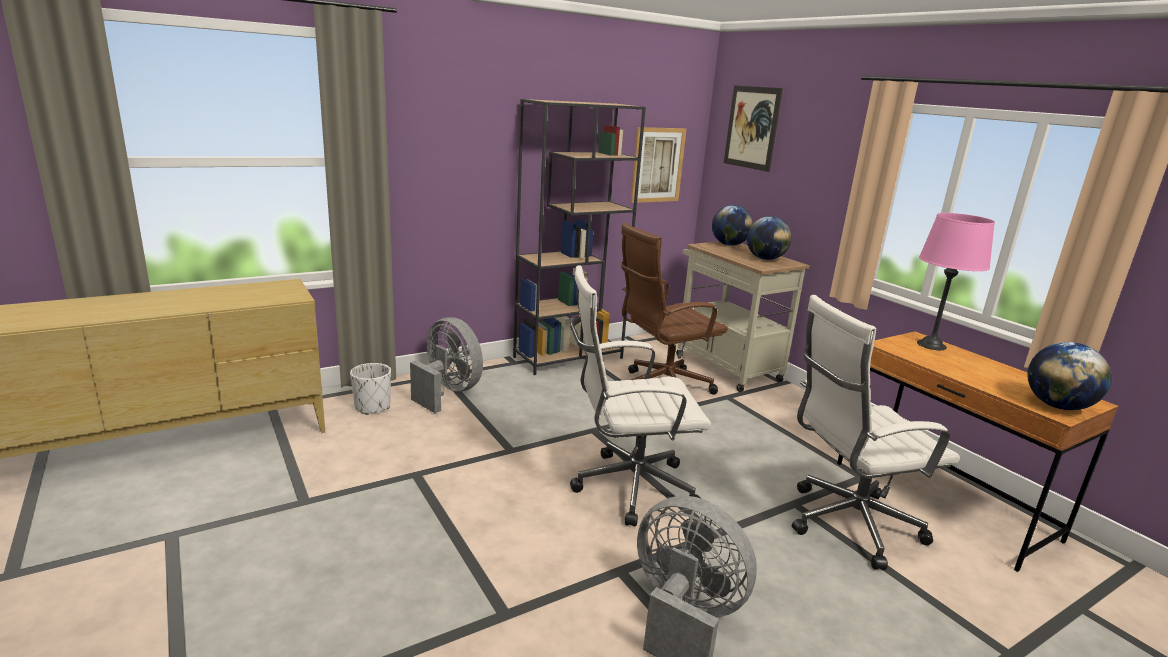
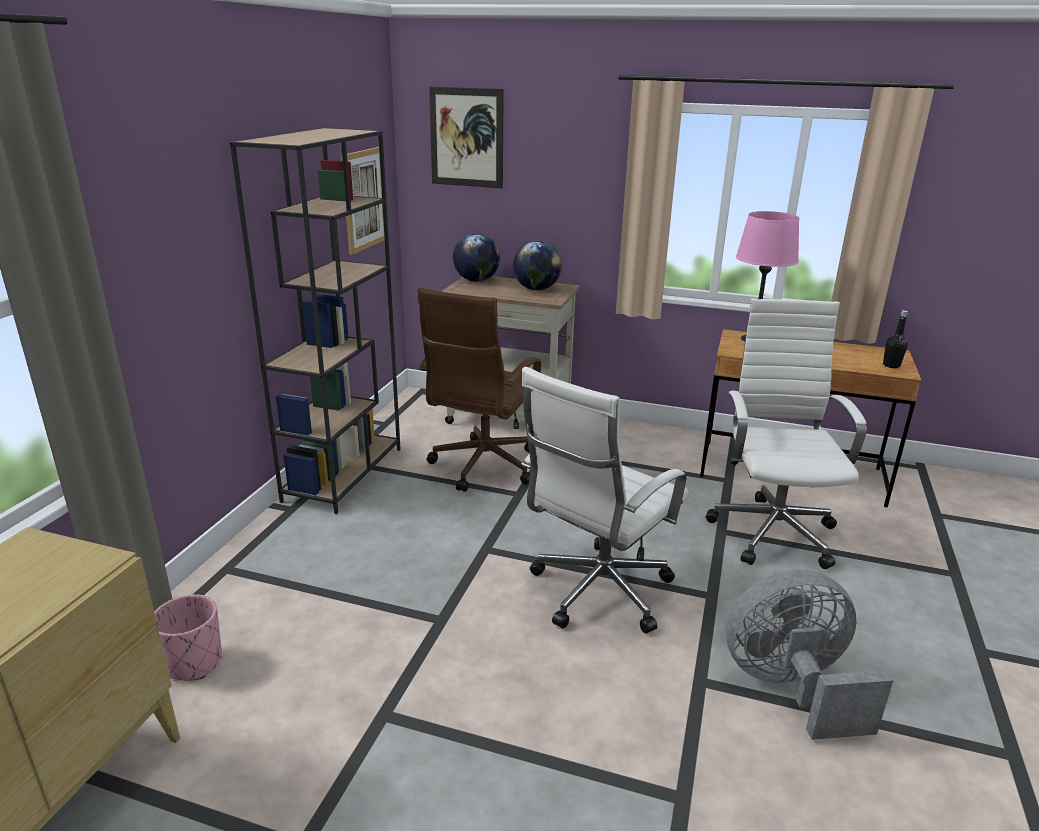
camera: 40 degrees left, 5 degrees up
white planter [350,363,391,415] -> pink planter [154,594,222,681]
grey fan [410,317,483,413] -> none
white office chair [792,295,960,570] -> white office chair turned 150 degrees clockwise [706,298,867,569]
globe [1028,342,1112,410] -> black bottle [883,310,908,368]

